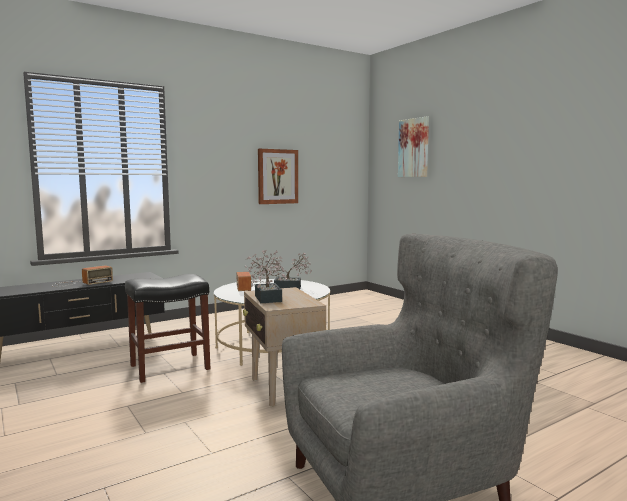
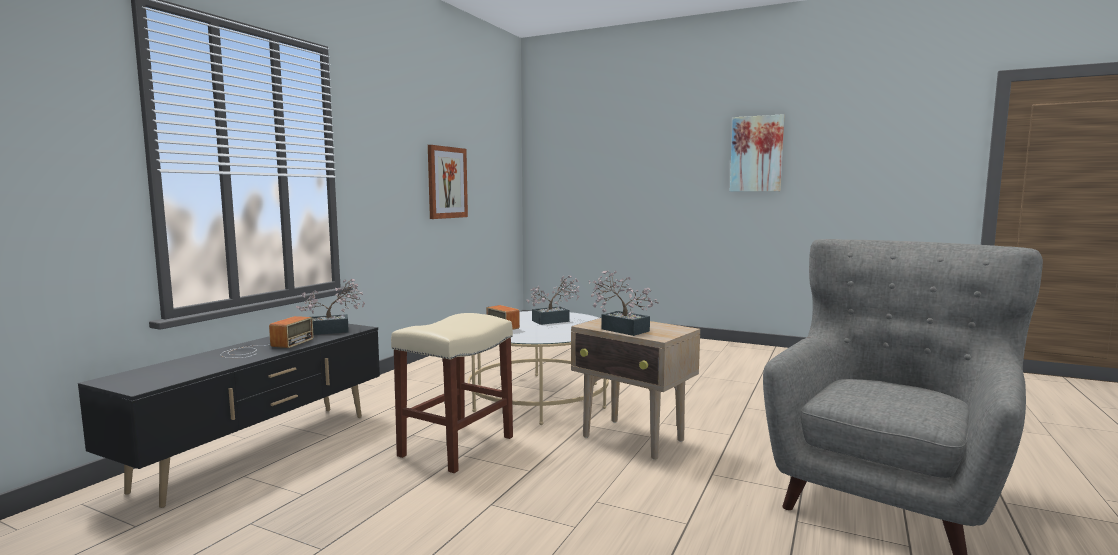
camera: 30 degrees left, 0 degrees up
black stool [125,274,210,383] -> beige stool [391,313,513,473]
picture [398,116,429,177] -> picture moved to [730,114,784,192]
none -> potted plant [296,279,365,335]

